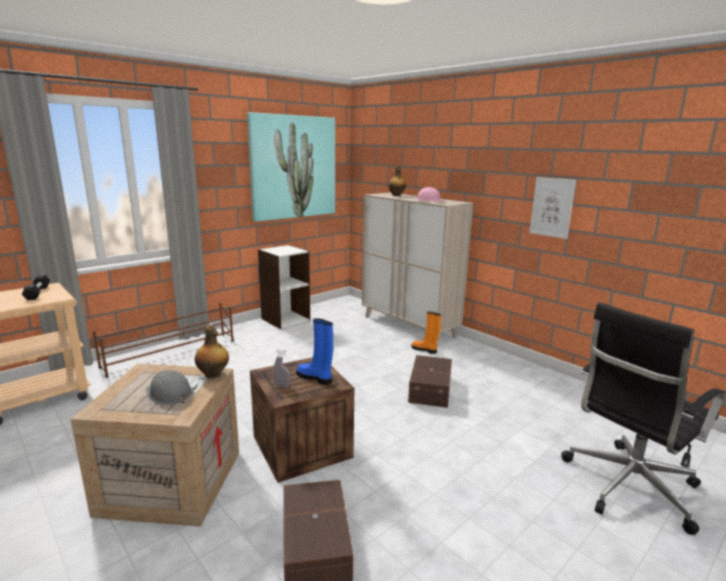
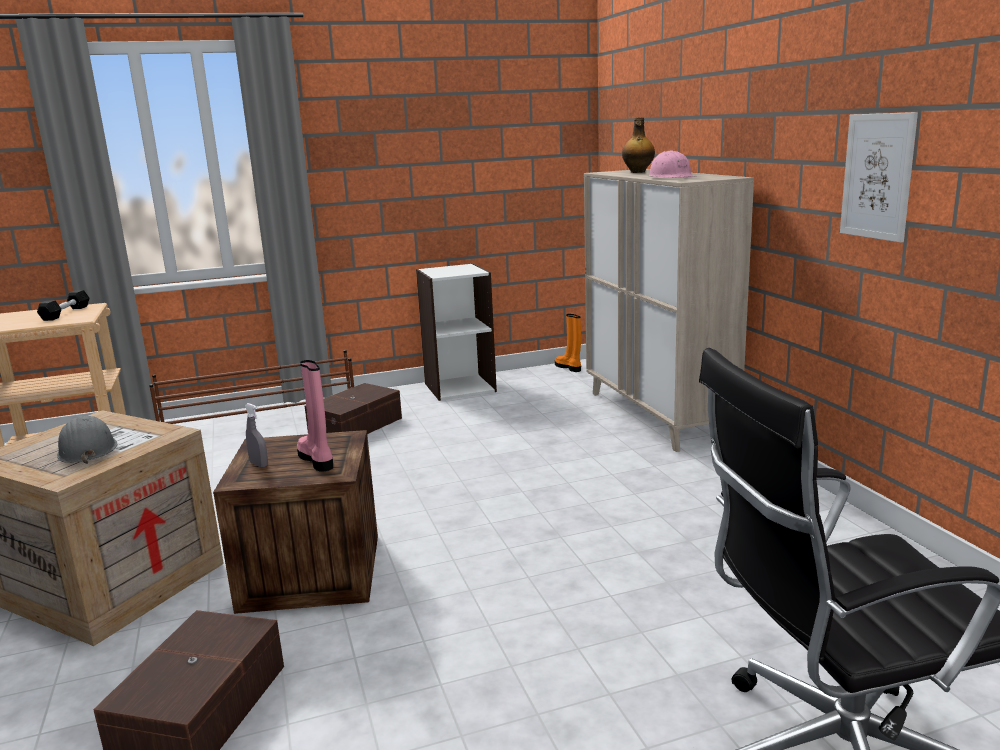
camera: 25 degrees right, 0 degrees up
bottle [195,325,229,378] -> none
picture [247,112,335,222] -> none
blue boot [296,318,333,385] -> pink boot [297,360,333,472]
brown storage box [408,355,452,408] -> brown storage box moved to [305,383,402,434]
orange boot [411,312,441,354] -> orange boot moved to [555,314,581,372]

